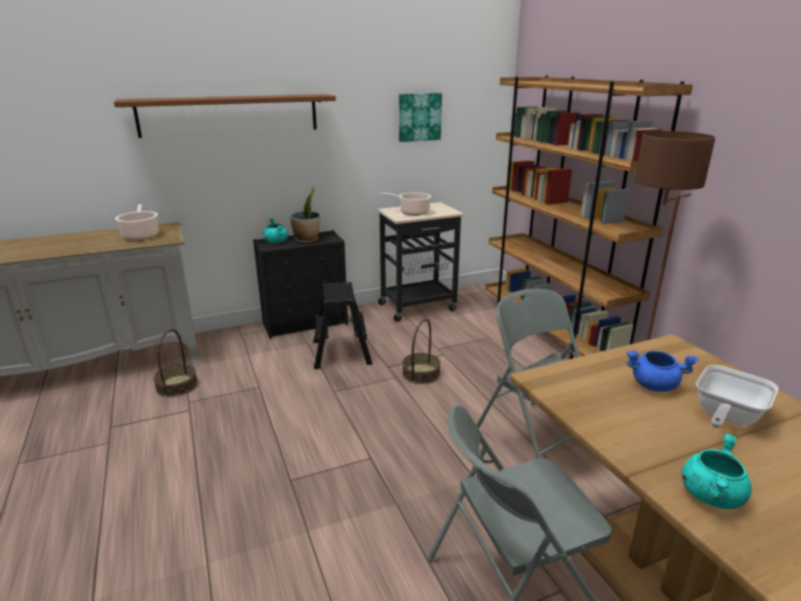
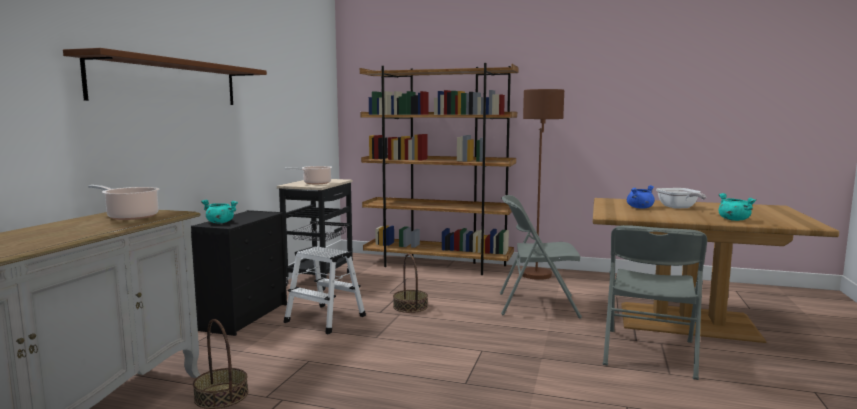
camera: 50 degrees left, 15 degrees down
potted plant [290,185,320,243] -> none
black step ladder [313,282,373,369] -> white step ladder [283,246,366,334]
picture [399,93,442,142] -> none

